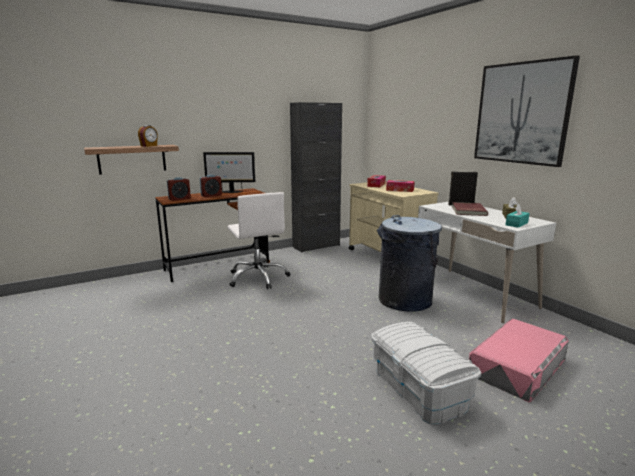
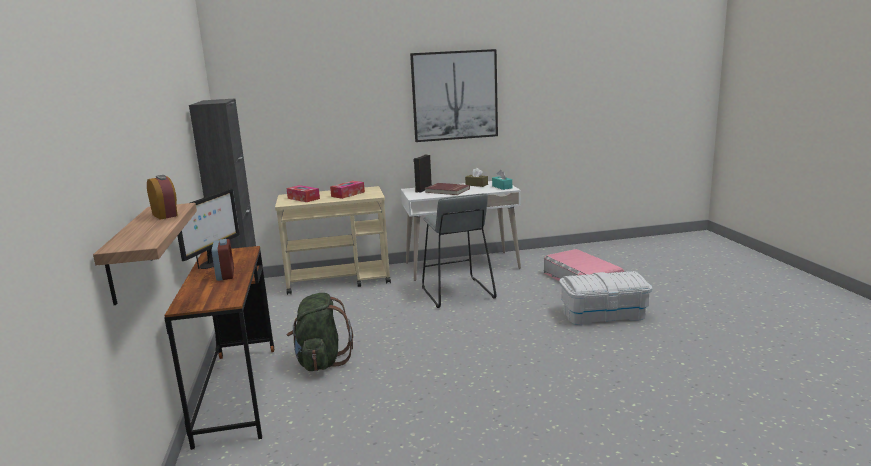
camera: 70 degrees left, 0 degrees up
alarm clock [167,177,191,201] -> none
white office chair [228,192,290,289] -> green backpack [287,293,353,371]
grey trash can [377,215,442,312] -> grey stool [422,193,497,308]

